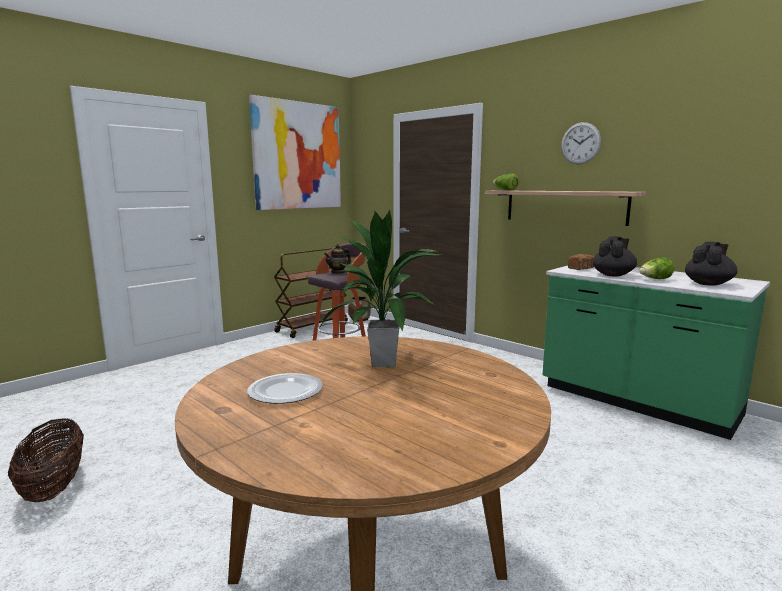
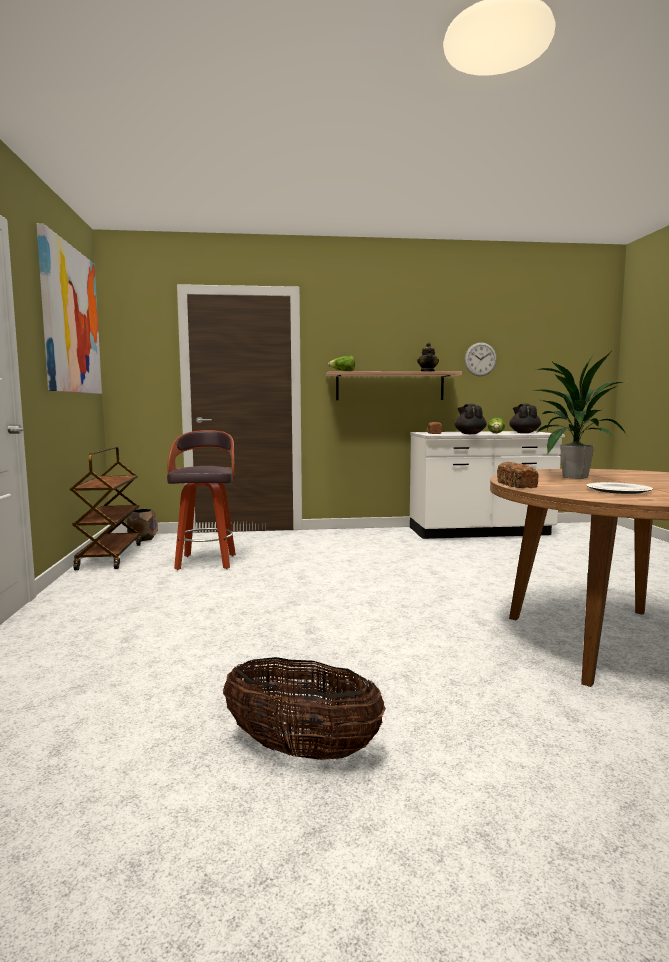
camera: 50 degrees left, 5 degrees down
teapot [324,244,351,274] -> teapot moved to [417,343,439,372]
green counter [542,266,770,440] -> white counter [410,431,565,539]
wall clock [561,122,601,164] -> wall clock moved to [465,343,497,376]
none -> bread [497,462,539,488]

